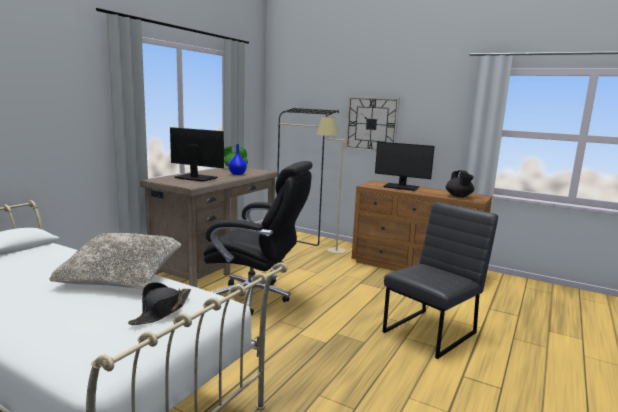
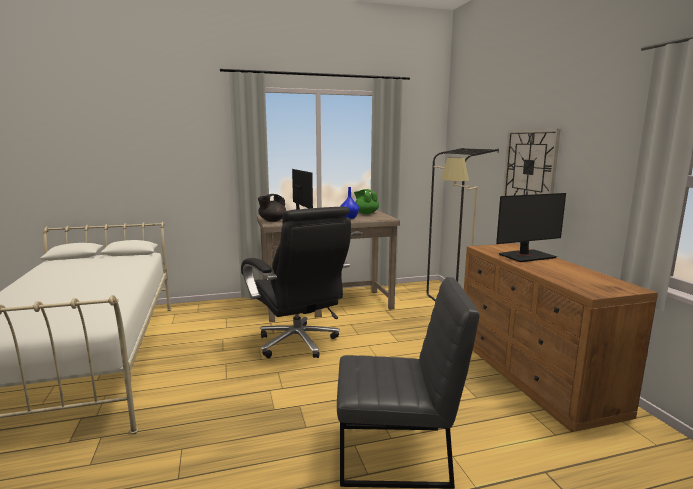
camera: 45 degrees right, 0 degrees up
beige pillow [49,233,182,290] -> none
black hat [128,282,191,325] -> none
monitor [375,142,435,191] -> monitor turned 90 degrees counterclockwise [496,193,566,262]
black teapot [446,170,474,197] -> black teapot moved to [258,194,286,222]

